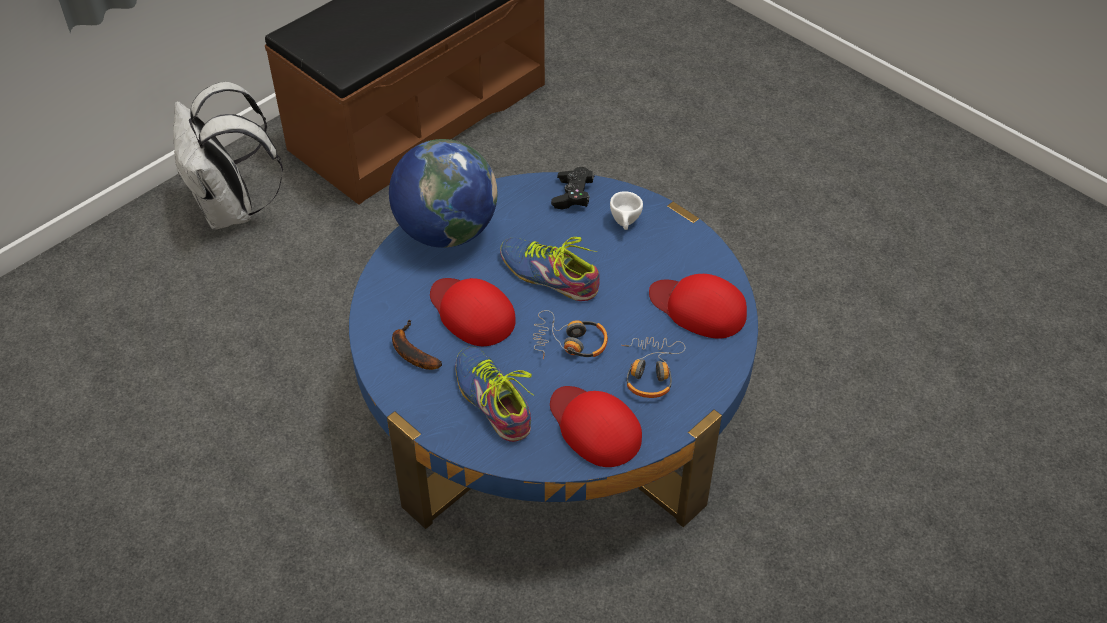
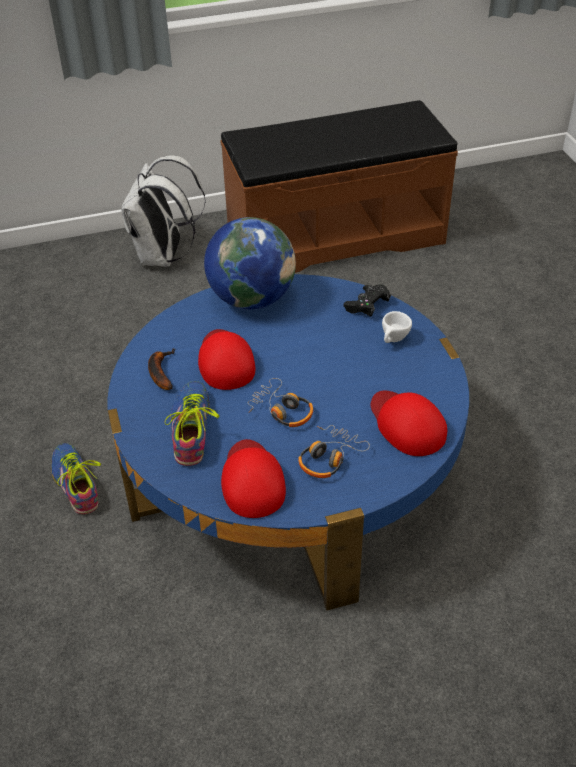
camera: 30 degrees right, 5 degrees down
shoe [500,237,600,301] -> shoe moved to [52,443,101,514]

